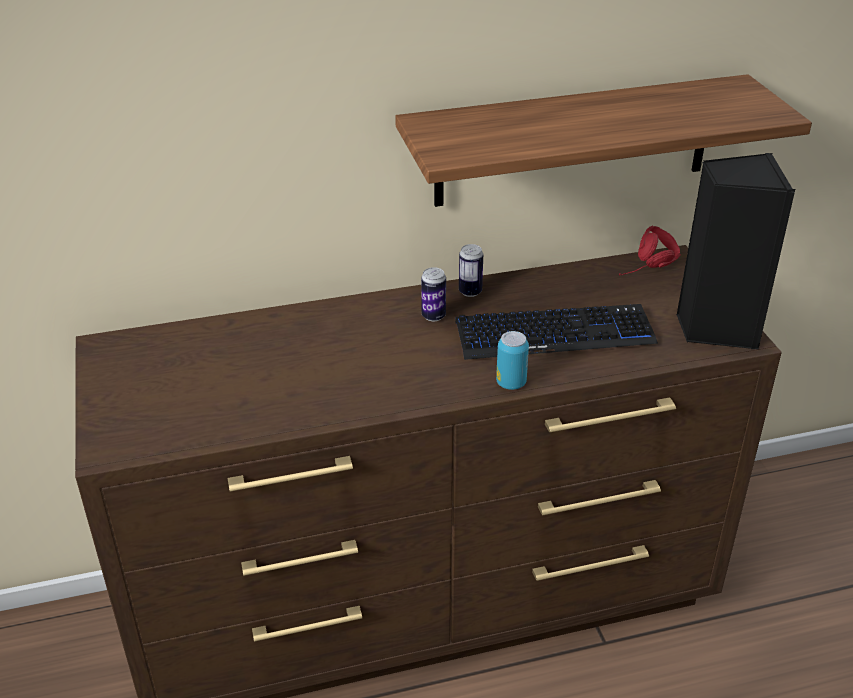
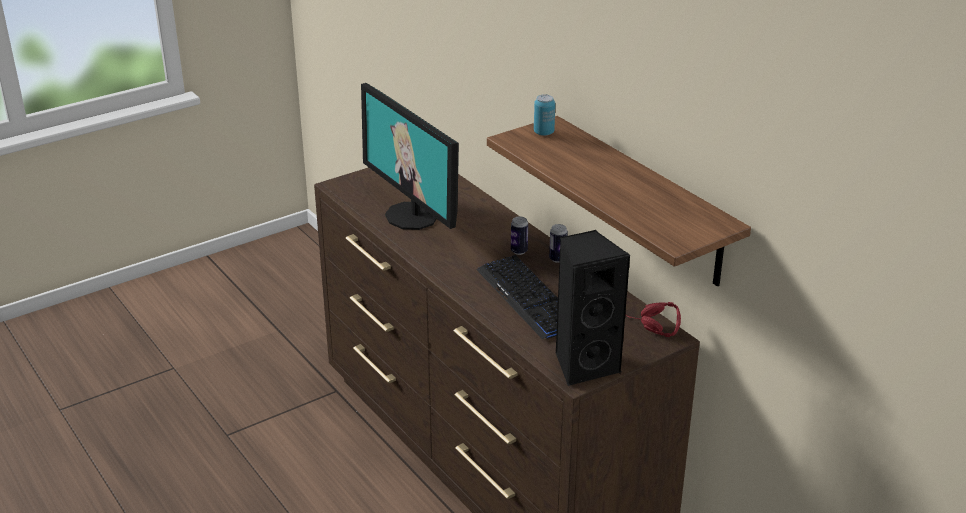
camera: 70 degrees right, 5 degrees down
can [496,331,529,390] -> can moved to [534,94,555,136]
none -> monitor [361,83,459,230]

